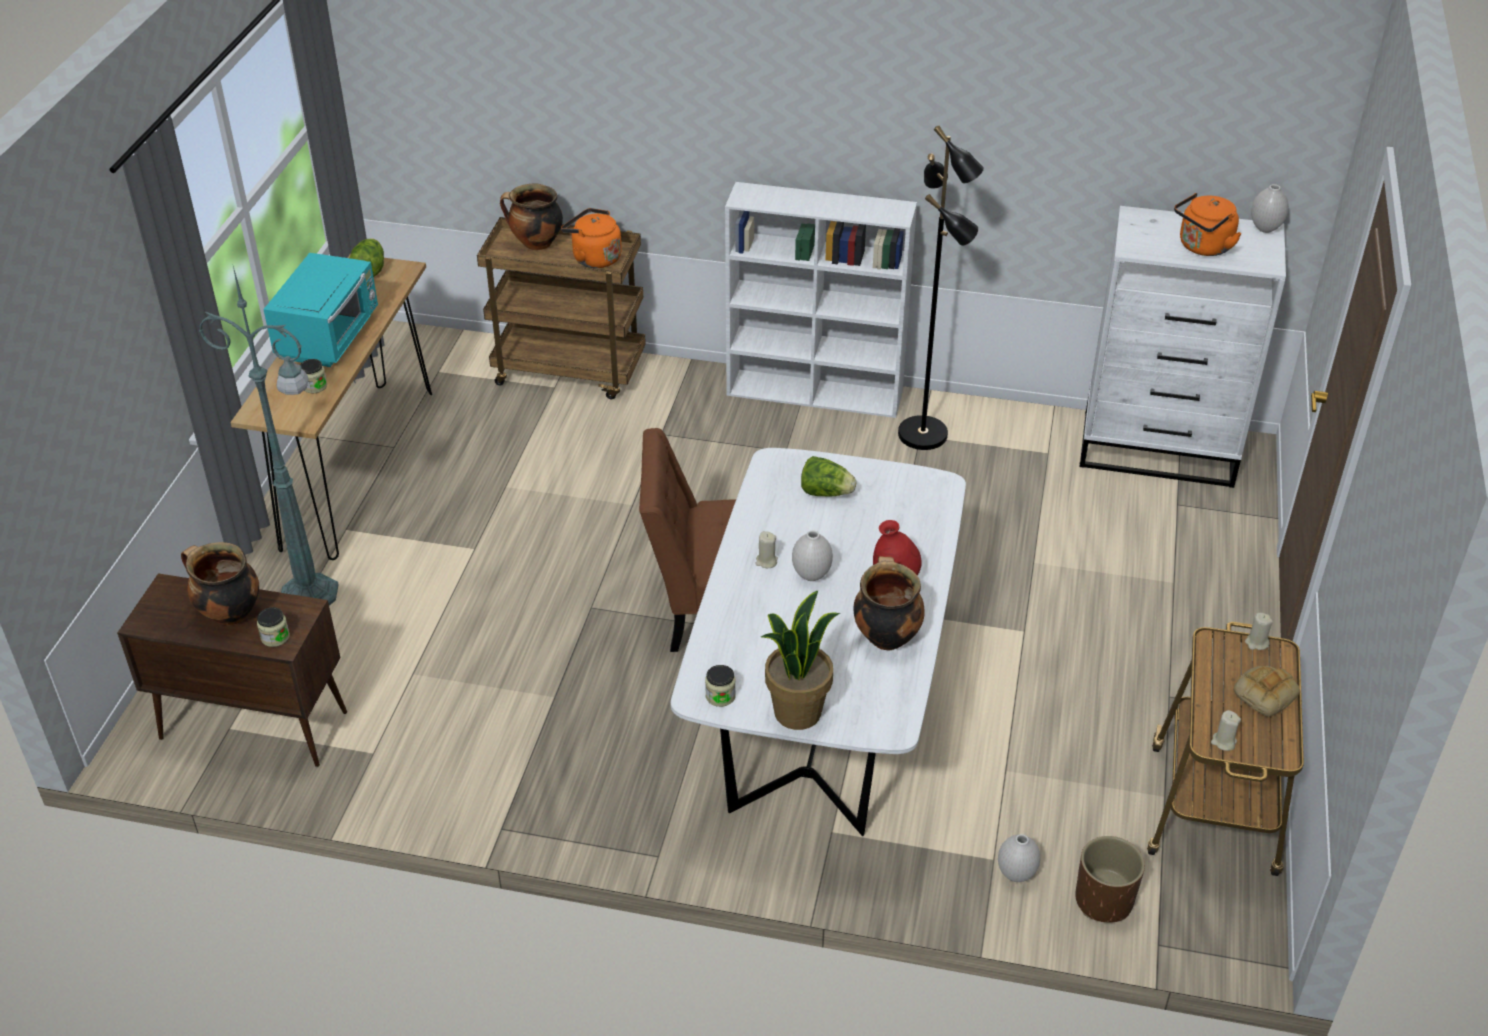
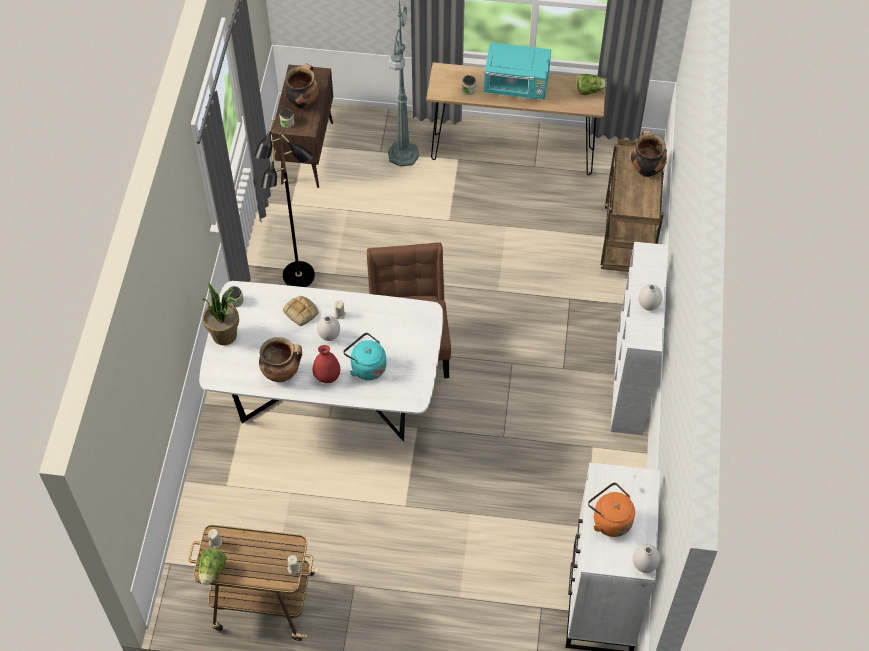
camera: 85 degrees right, 15 degrees up
orange kettle [561,208,622,268] -> none
lettuce [801,456,856,496] -> lettuce moved to [198,548,227,585]
black floor lamp [898,125,984,450] -> black floor lamp moved to [254,120,315,287]
white vase [998,834,1040,882] -> white vase moved to [638,284,663,311]
brown planter [1075,836,1145,923] -> none
bread [1234,666,1300,717] -> bread moved to [283,296,319,326]
none -> turquoise kettle [343,333,386,380]

